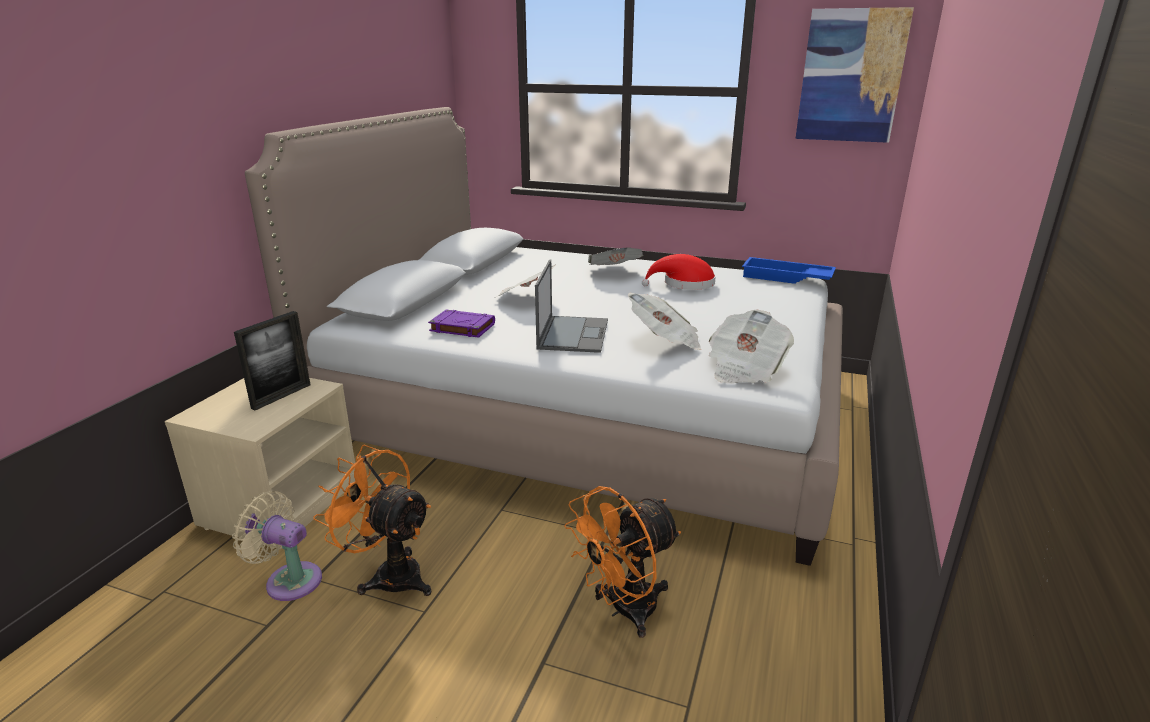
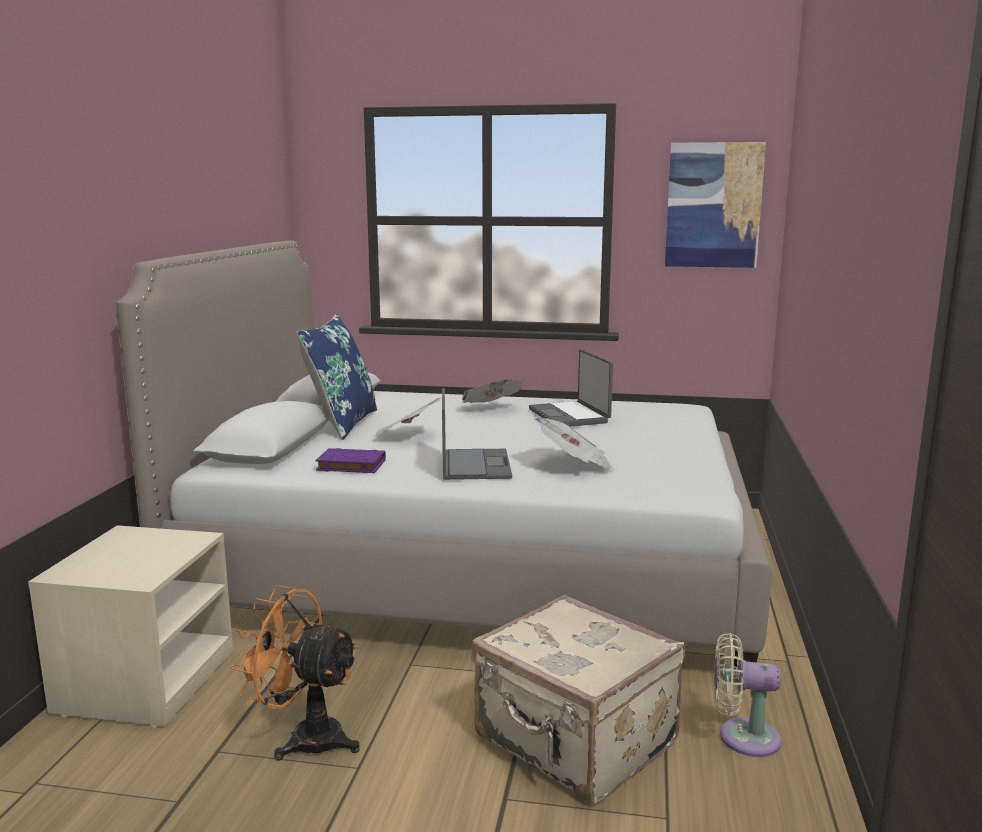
camera: 10 degrees left, 10 degrees down
beige fan [232,491,322,601] -> beige fan moved to [714,633,782,757]
picture frame [234,311,311,410] -> none
orange fan [564,486,681,638] -> beige suitcase [471,595,685,804]
red hat [642,254,716,290] -> laptop [529,349,613,426]
newspaper [709,310,794,384] -> none
blue tray [742,257,836,284] -> none
none -> blue pillow [296,314,377,440]

